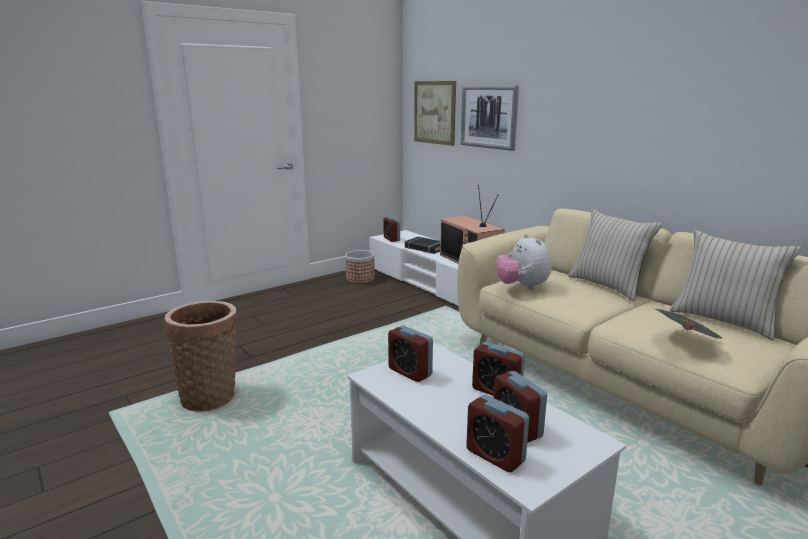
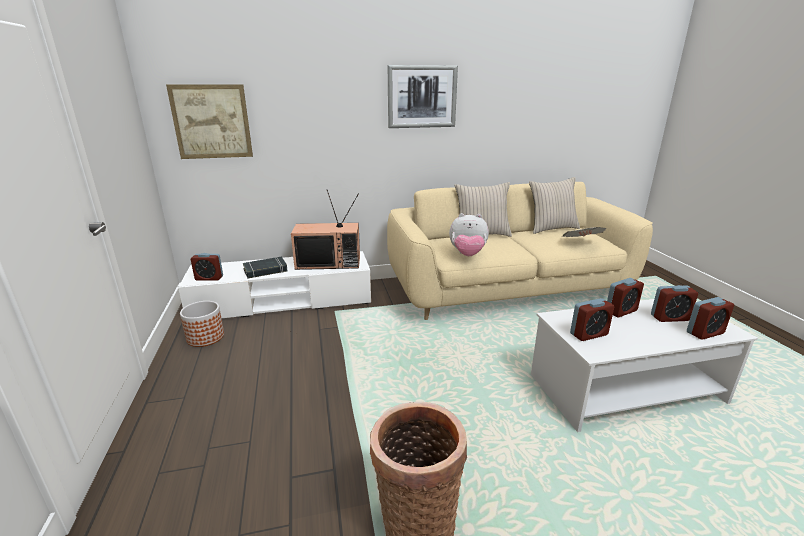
camera: 65 degrees left, 5 degrees up
picture [461,85,519,151] -> picture moved to [388,65,458,128]

